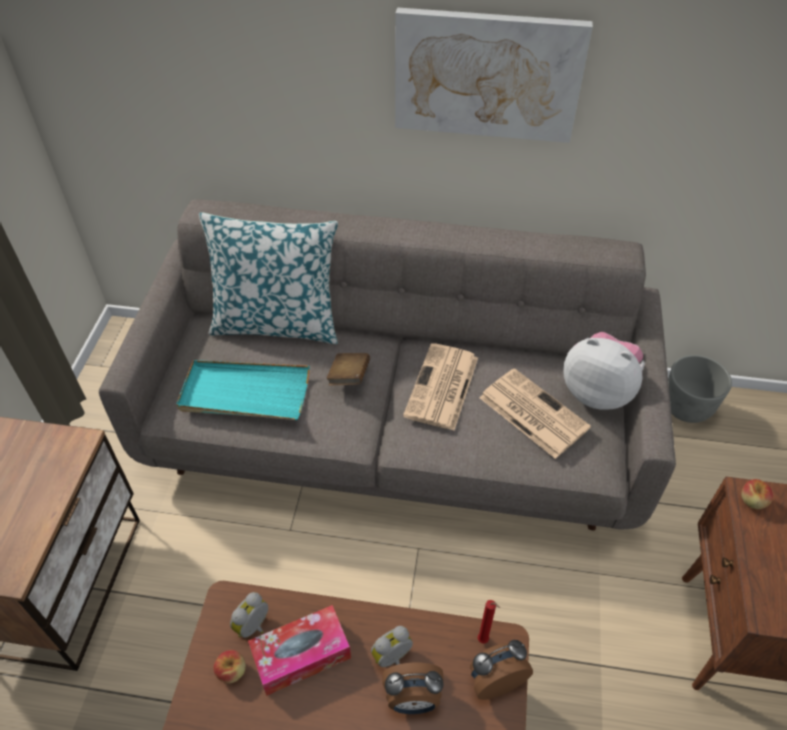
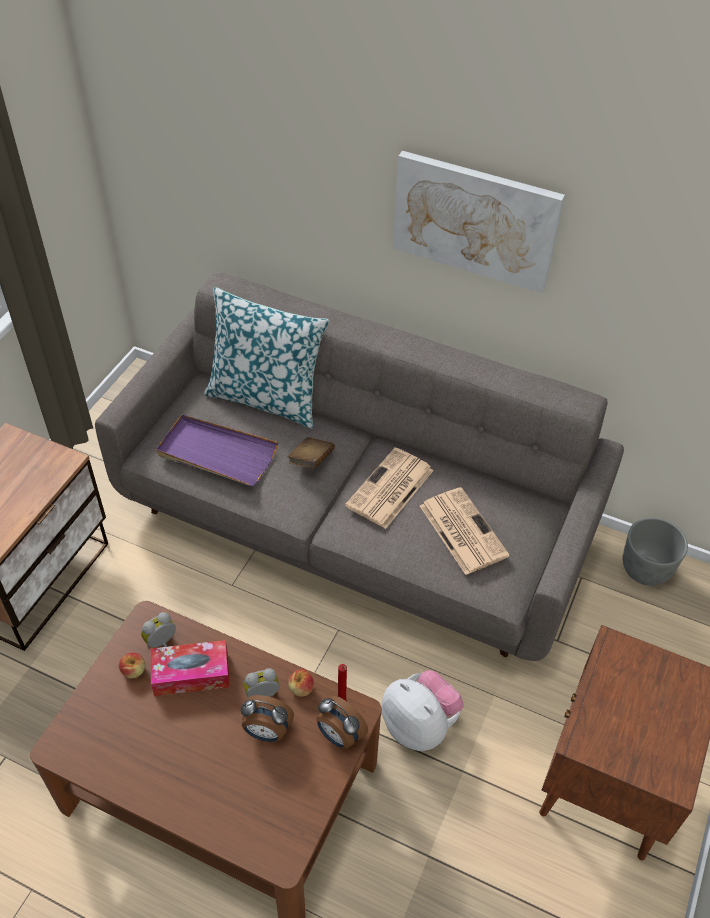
camera: 15 degrees right, 0 degrees up
turquoise tray [176,360,310,420] -> purple tray [156,414,278,486]
alarm clock [470,640,533,700] -> alarm clock turned 135 degrees counterclockwise [316,696,368,749]
plush toy [563,332,645,410] -> plush toy moved to [381,670,464,751]
apple [741,479,773,509] -> apple moved to [288,669,314,697]

